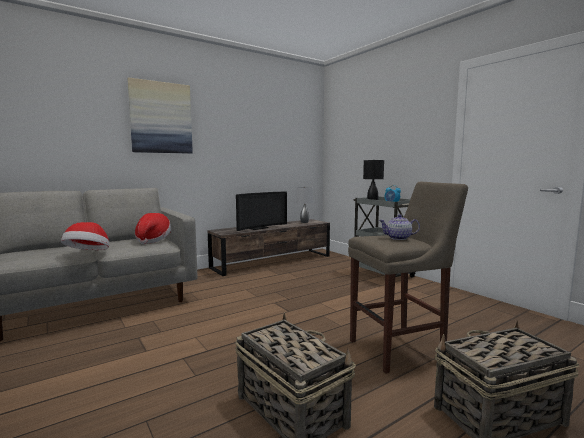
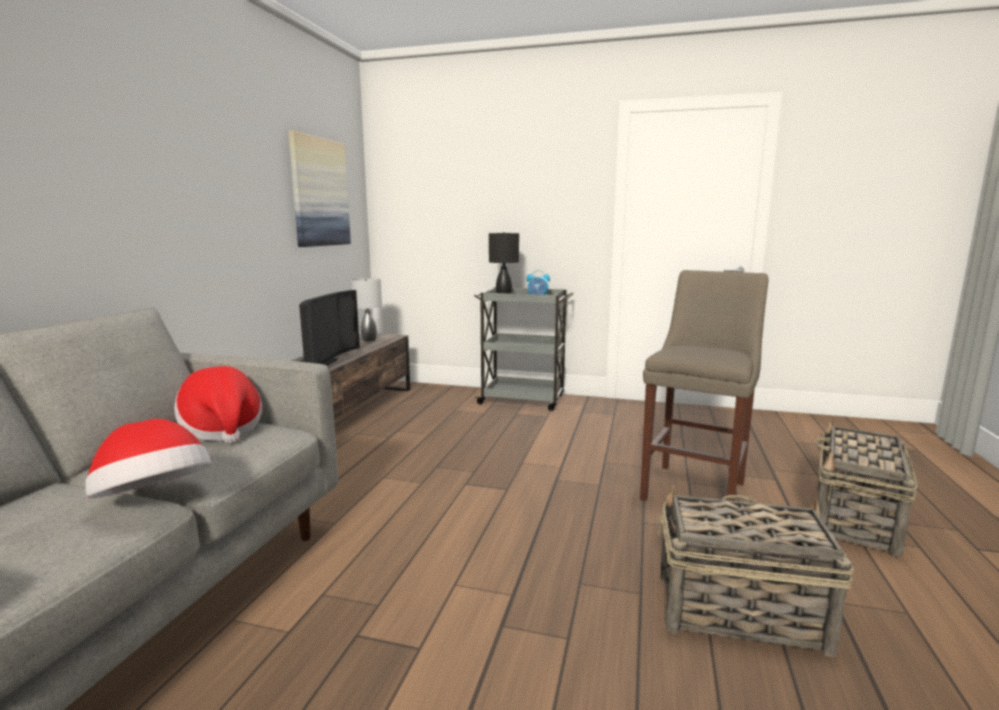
camera: 40 degrees left, 5 degrees up
picture [127,77,193,154] -> picture moved to [288,131,351,247]
teapot [379,214,420,240] -> none

